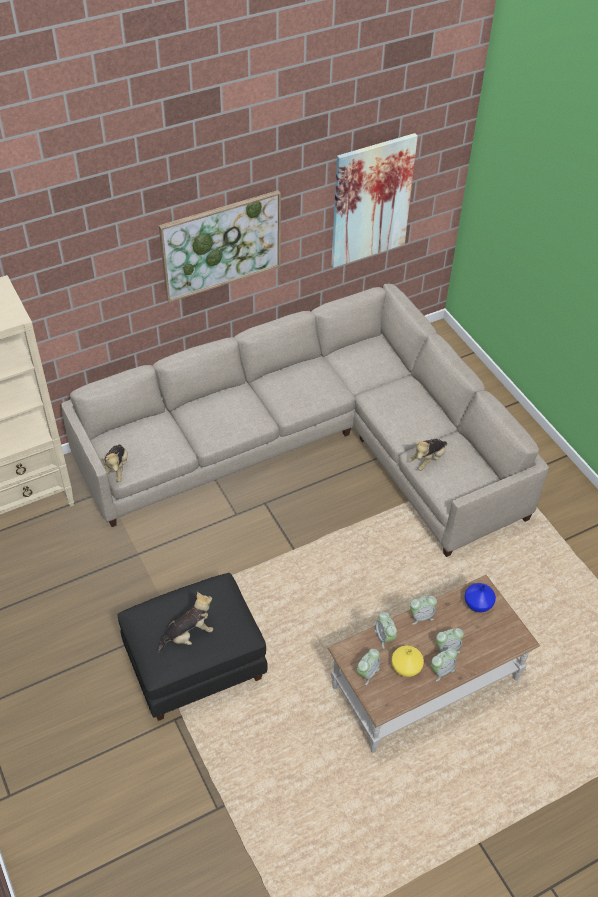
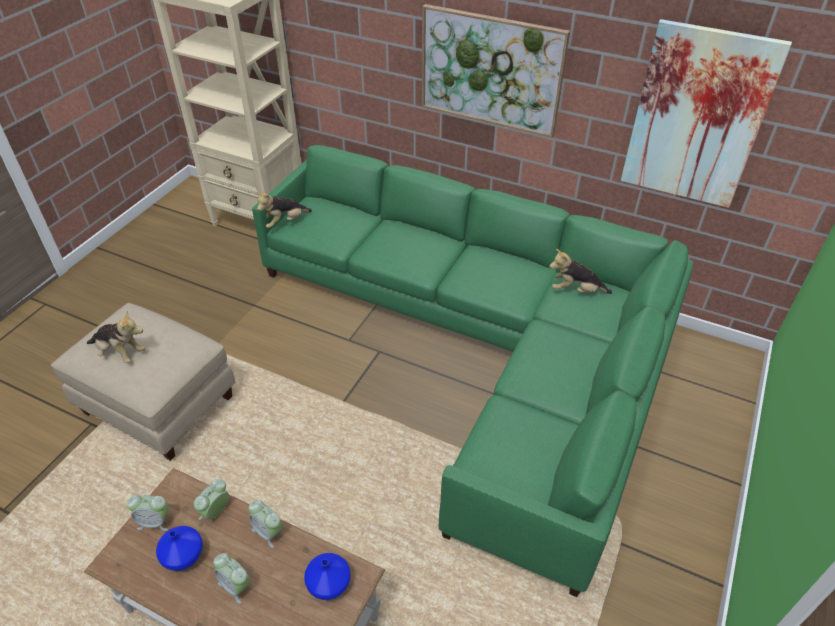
camera: 55 degrees right, 5 degrees down
beige sofa [61,284,549,557] -> green sofa [252,145,693,597]
black ottoman [118,573,268,721] -> beige ottoman [51,303,235,461]
yellow vase [391,646,424,677] -> blue vase [156,526,203,571]
plush toy [409,439,447,471] -> plush toy moved to [549,249,612,294]
alarm clock [430,648,457,682] -> none

